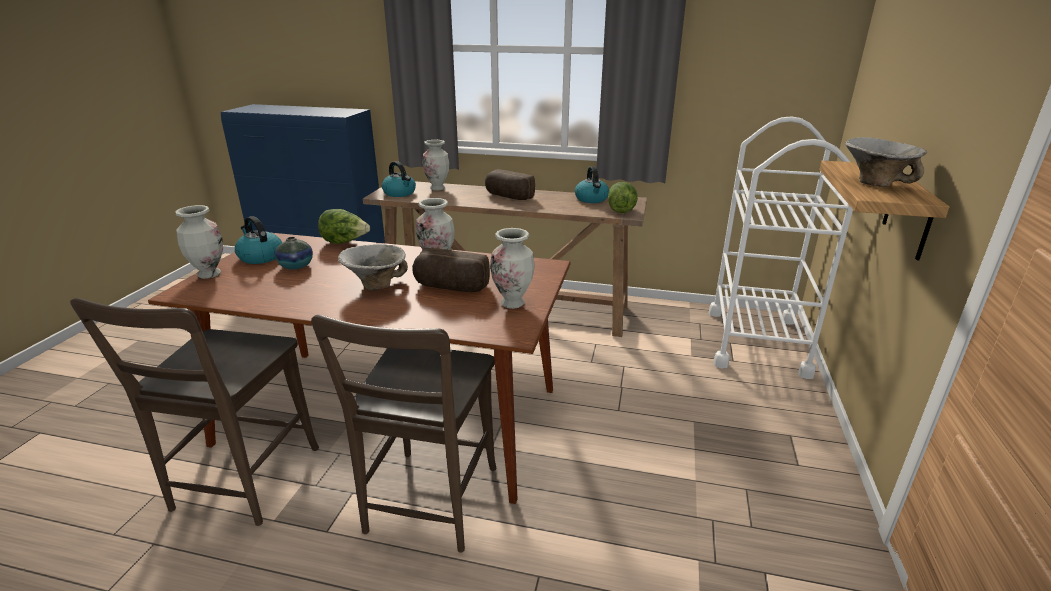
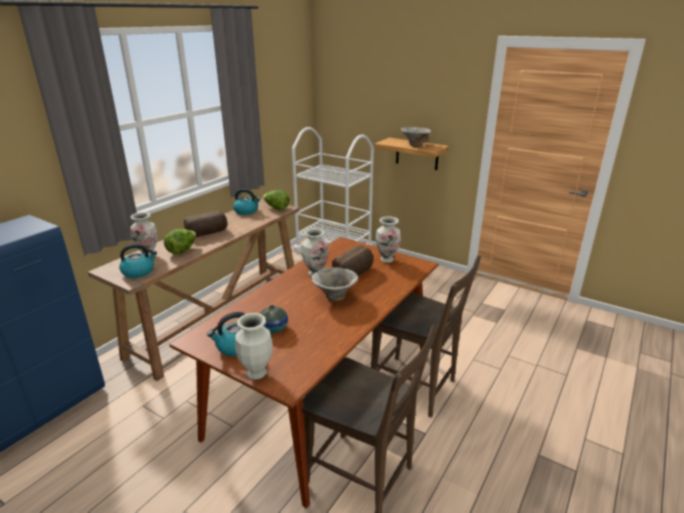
camera: 70 degrees left, 0 degrees up
lettuce [318,209,370,244] -> lettuce moved to [164,229,196,254]

